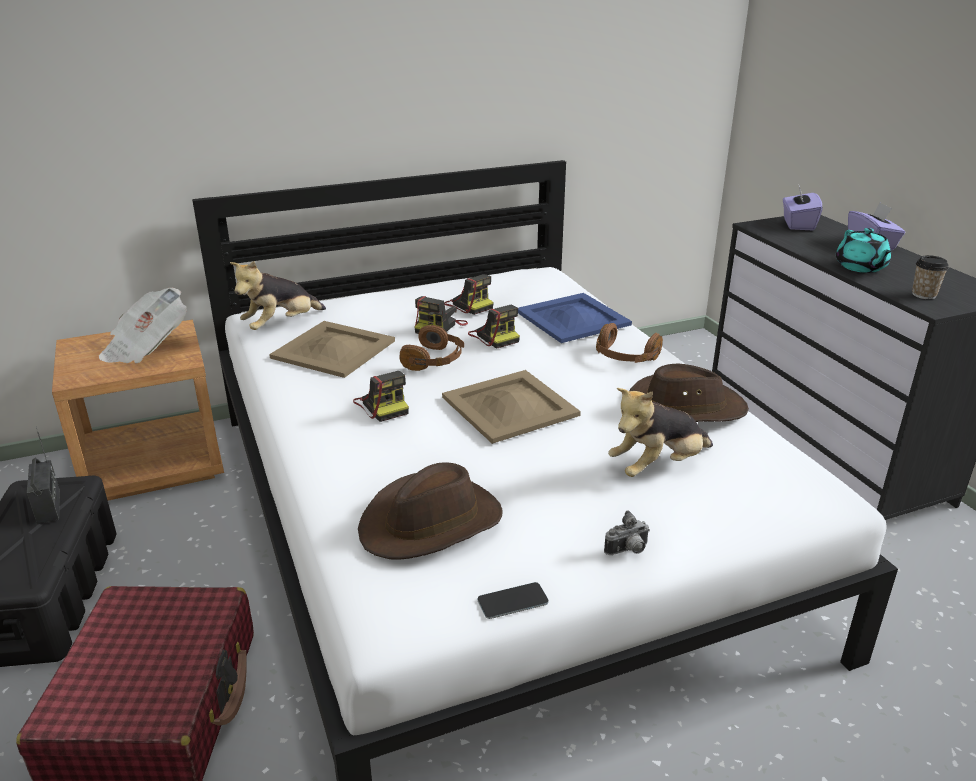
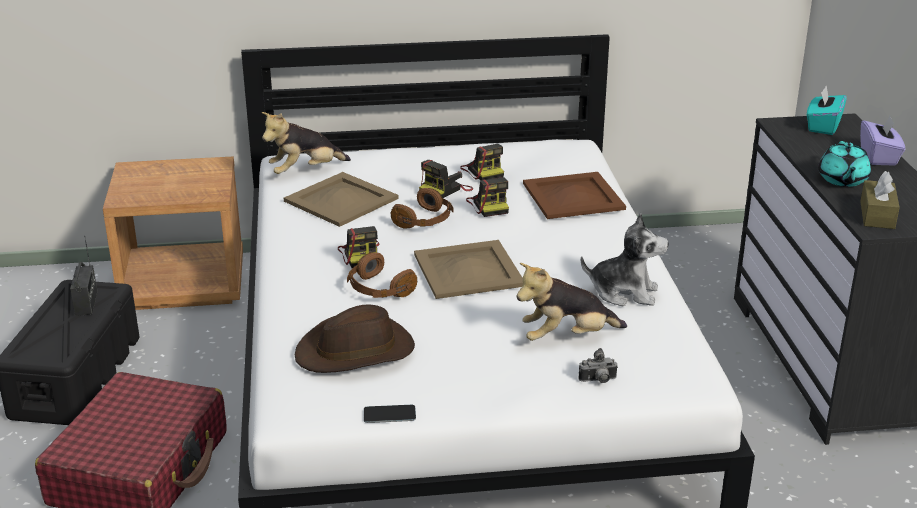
camera: 15 degrees right, 0 degrees up
newspaper [99,288,187,364] -> none
blue tray [518,293,632,343] -> brown tray [523,172,626,219]
brown headphones [596,323,663,363] -> brown headphones moved to [347,253,417,298]
camera [604,510,650,555] -> camera moved to [579,348,618,383]
brown hat [629,364,749,422] -> plush toy [581,213,669,306]
purple tissue box [783,186,823,230] -> turquoise tissue box [807,85,847,135]
cup [912,255,949,299] -> brown tissue box [860,171,900,229]

